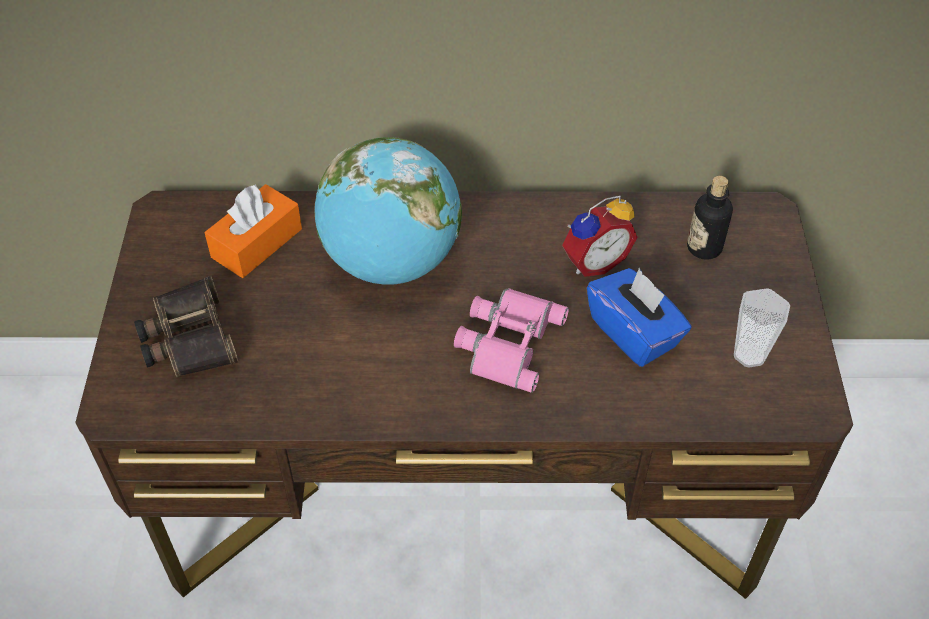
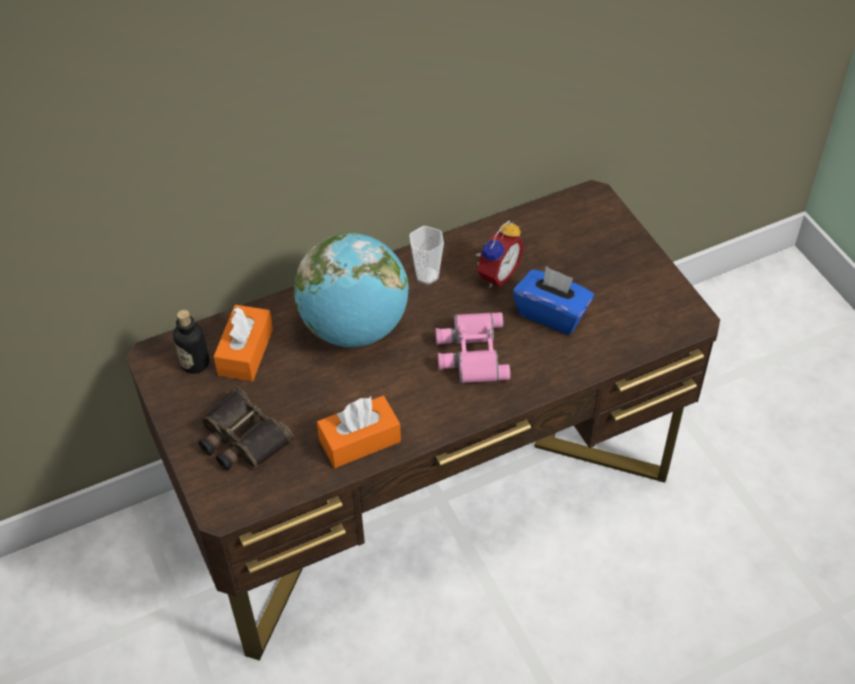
camera: 25 degrees left, 0 degrees up
bottle [687,176,733,260] -> bottle moved to [173,310,209,374]
cup [734,288,790,368] -> cup moved to [409,226,444,284]
none -> orange tissue box [317,396,401,468]

